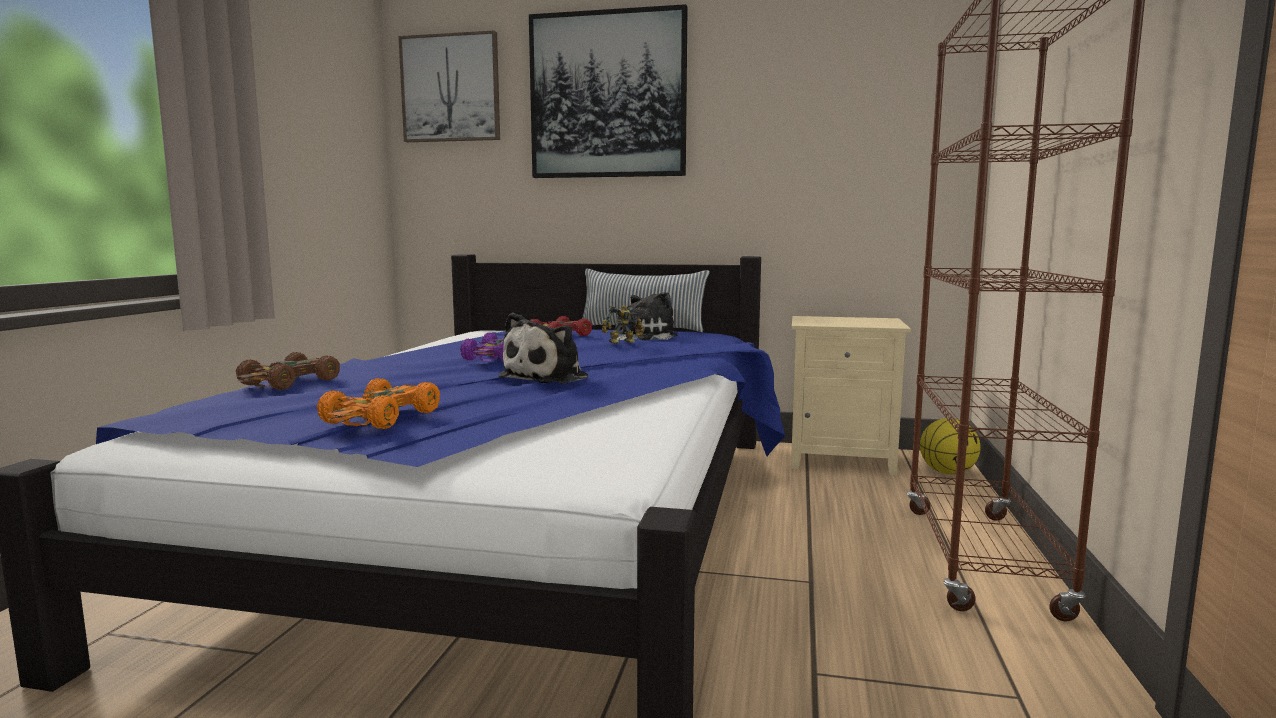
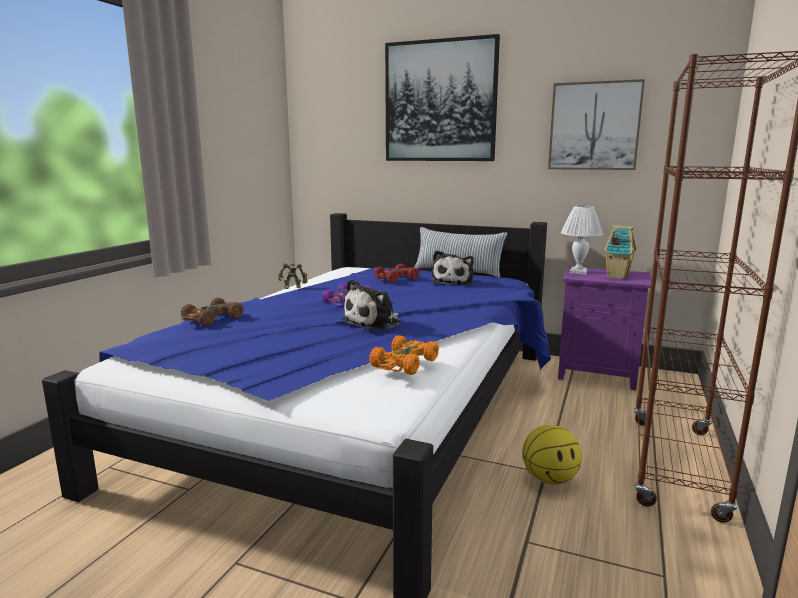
camera: 10 degrees right, 5 degrees up
orange toy car [317,378,440,429] -> orange toy car moved to [369,335,439,375]
picture [398,30,500,142] -> picture moved to [548,79,645,170]
toy robot [602,305,644,344] -> toy robot moved to [278,263,308,289]
plush toy [617,292,678,341] -> plush toy turned 135 degrees clockwise [432,250,474,285]
beige nightstand [791,316,911,476] -> purple nightstand [558,267,651,390]
basketball [920,418,981,474] -> basketball moved to [522,425,582,485]
none -> white table lamp [561,206,603,275]
none -> toy house [604,225,636,279]

